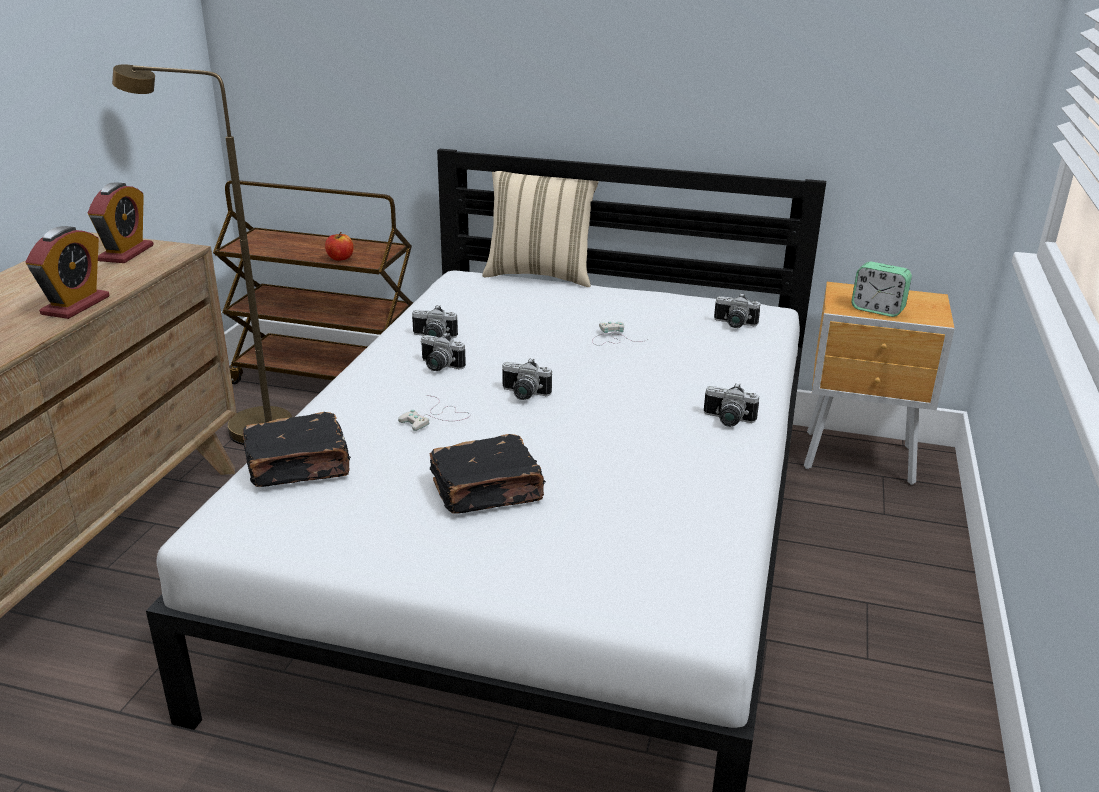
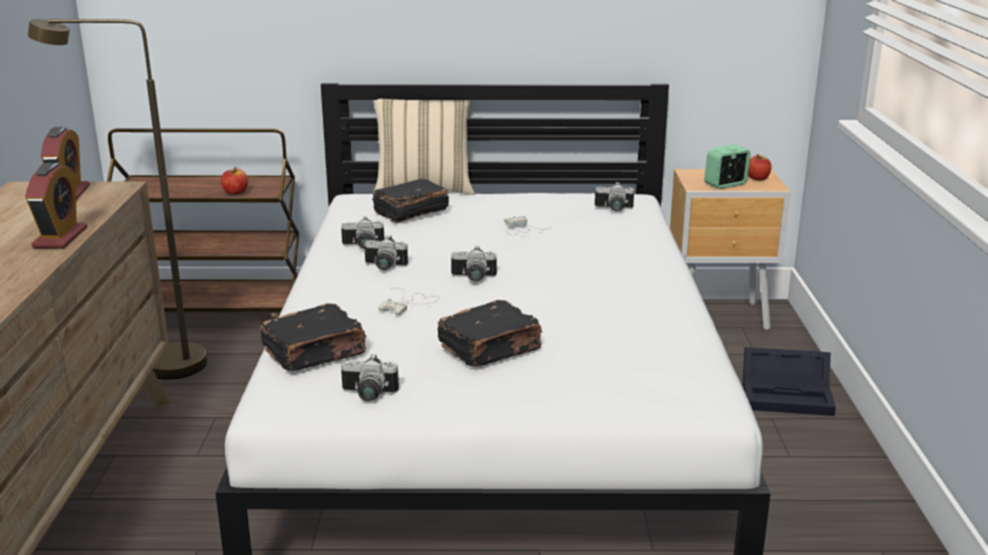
camera: 15 degrees left, 5 degrees down
camera [704,383,759,427] -> camera moved to [341,354,399,402]
alarm clock [851,262,912,317] -> alarm clock turned 135 degrees clockwise [704,144,751,189]
none -> black book [372,179,449,223]
none -> black storage box [743,347,836,416]
none -> apple [748,154,772,181]

